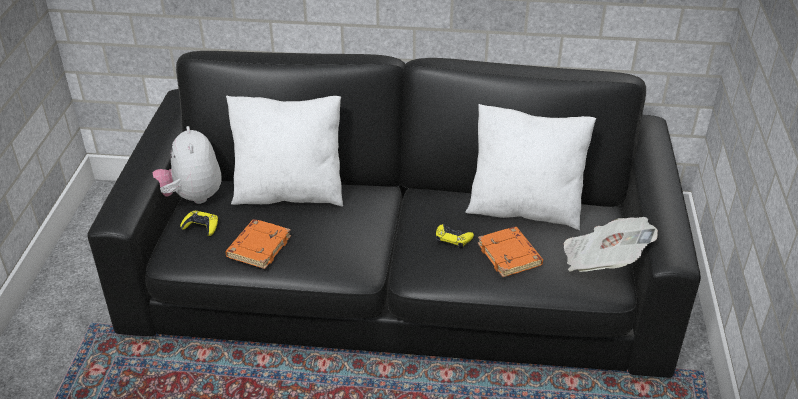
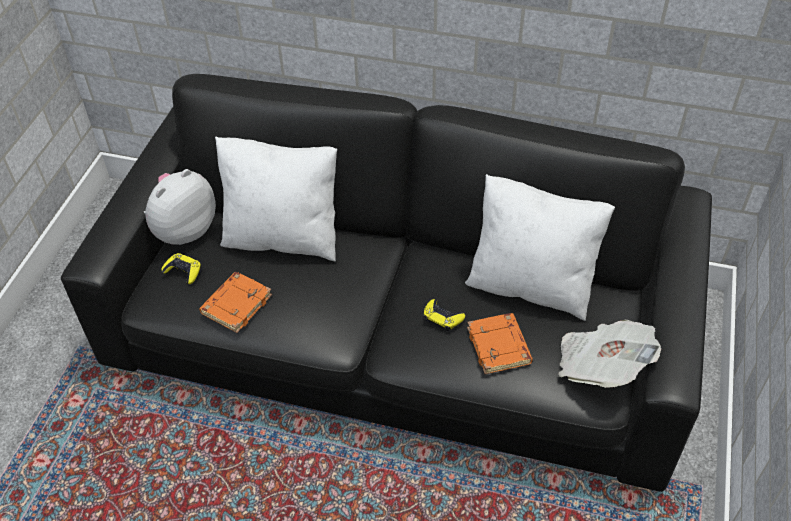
camera: 10 degrees right, 10 degrees up
plush toy [153,126,221,204] -> plush toy turned 45 degrees clockwise [144,169,216,245]

